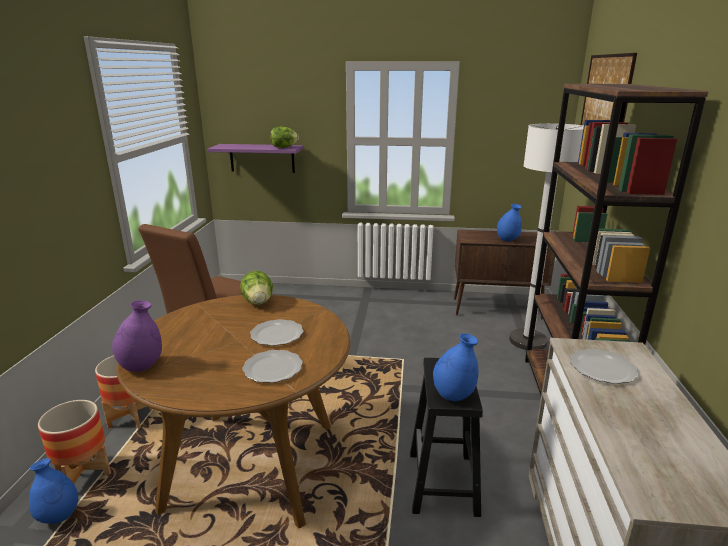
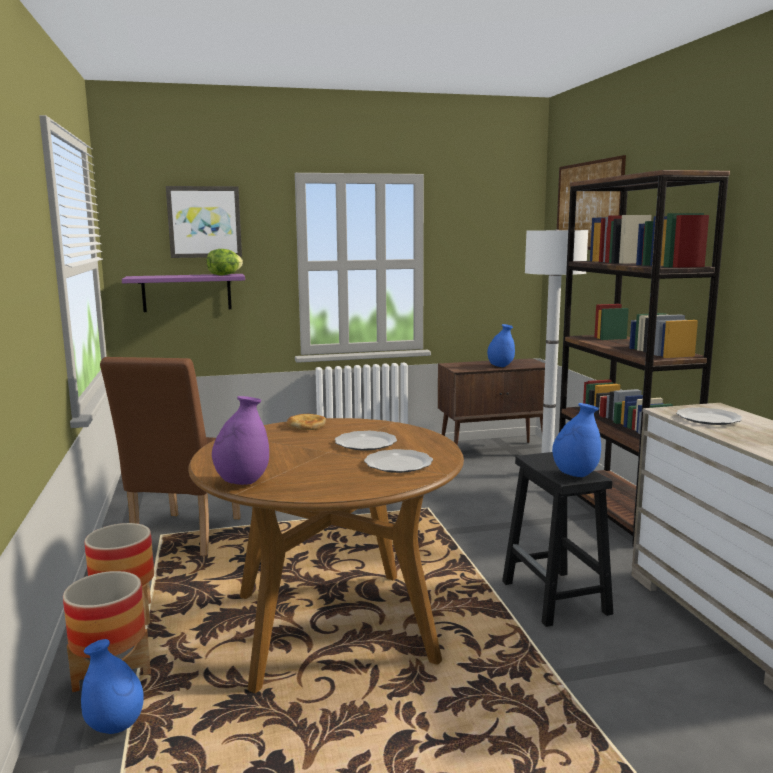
camera: 20 degrees left, 10 degrees down
lettuce [240,271,273,305] -> bread [287,414,326,430]
none -> picture [166,186,242,258]

